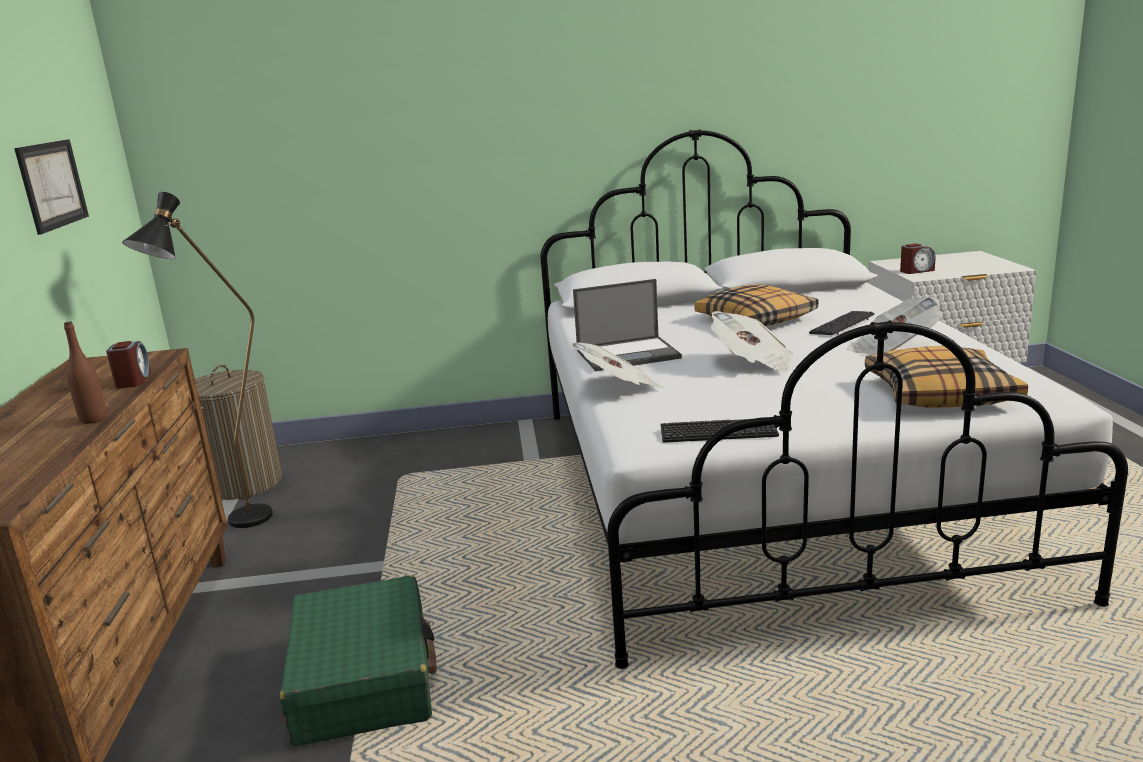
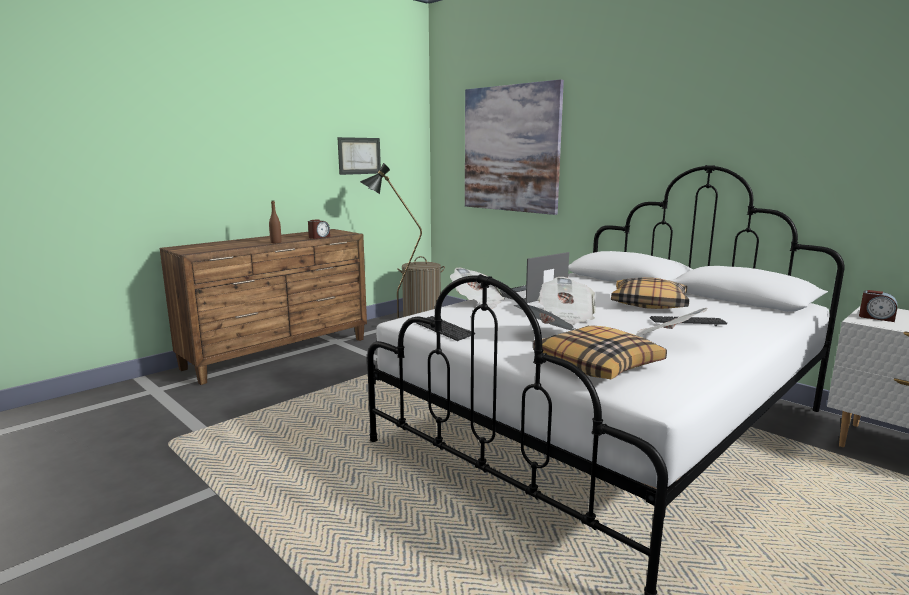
camera: 50 degrees right, 5 degrees down
green suitcase [280,575,437,746] -> none
laptop [573,279,682,371] -> laptop turned 105 degrees clockwise [500,252,569,303]
none -> picture [465,79,564,215]
none -> newspaper [513,305,575,331]

